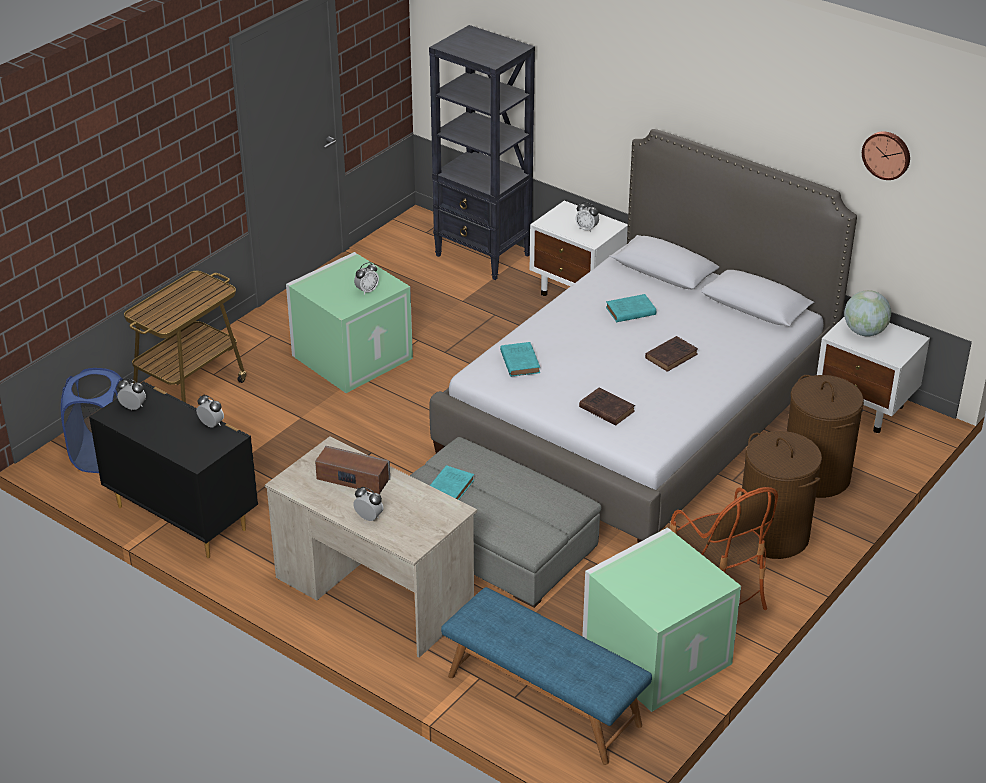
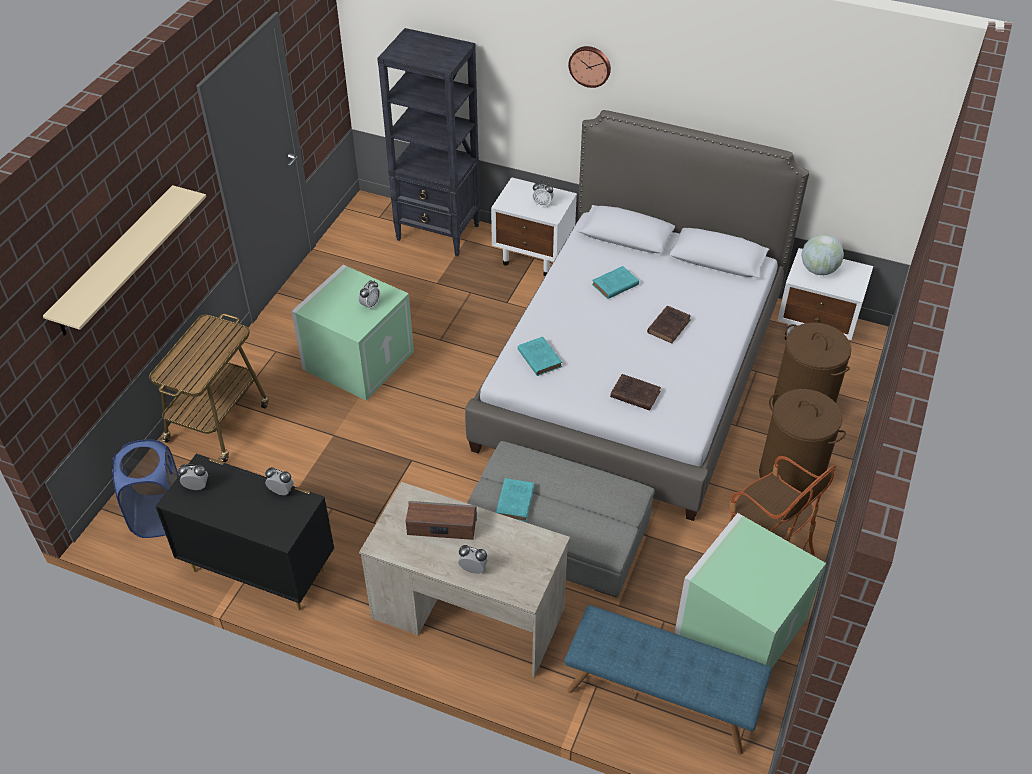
camera: 15 degrees left, 10 degrees up
wall clock [862,132,910,180] -> wall clock moved to [568,46,611,88]
none -> beige shelf [43,185,206,336]

